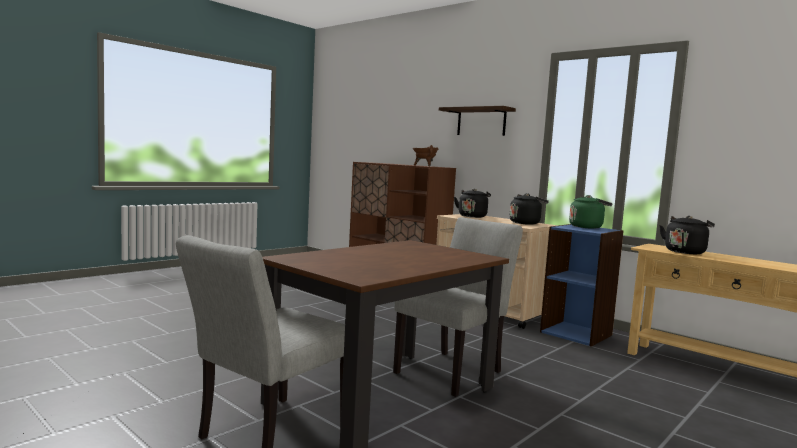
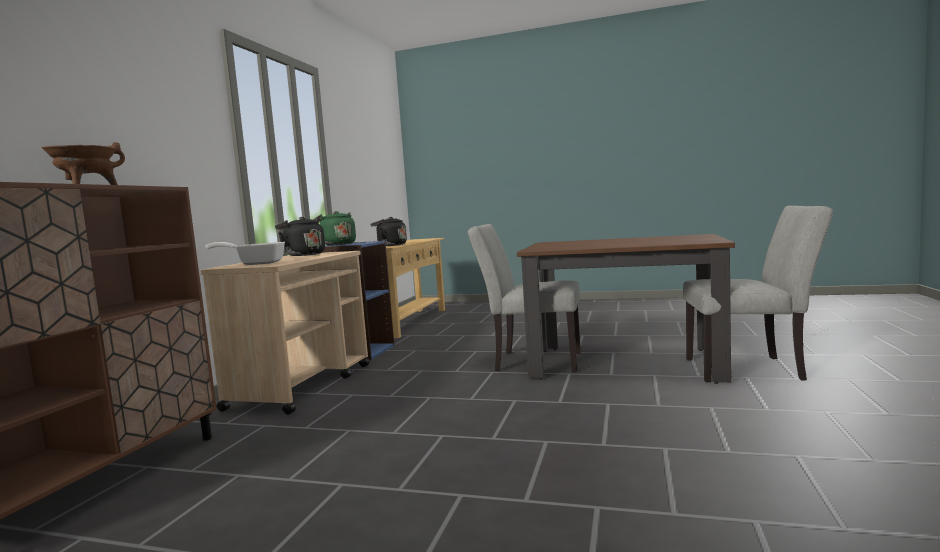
camera: 115 degrees left, 0 degrees up
shelf [439,106,516,136] -> none
black kettle [454,189,491,218] -> frying pan [205,242,285,265]

